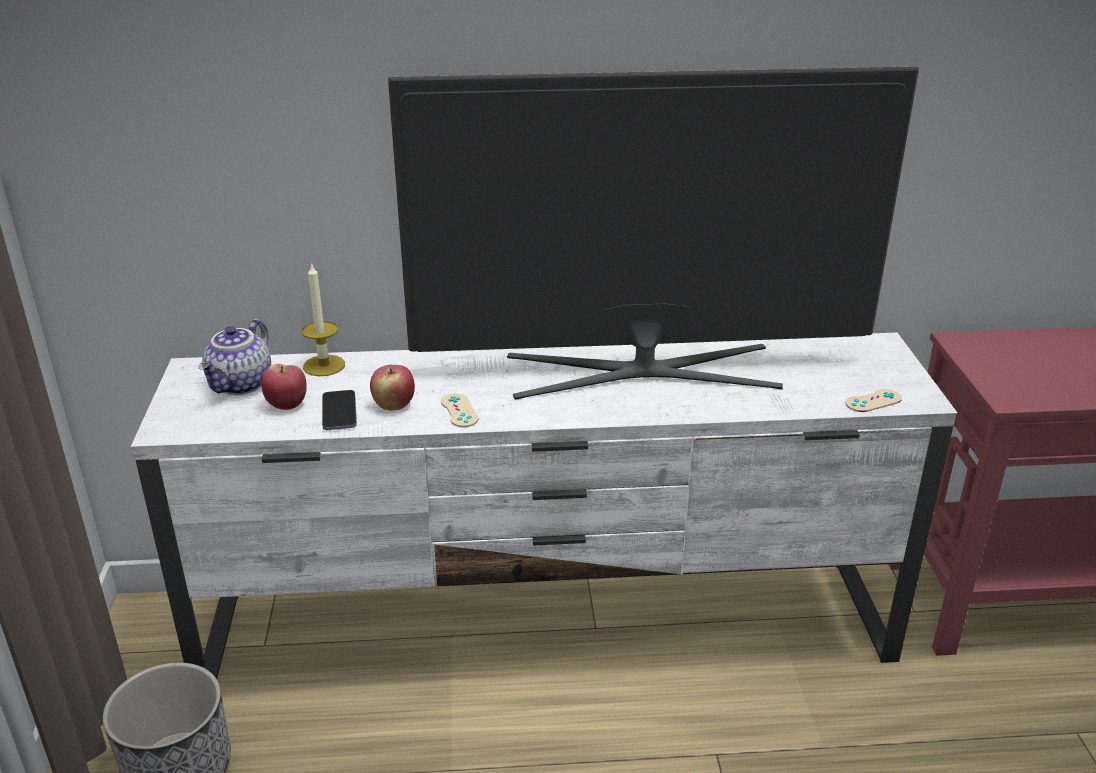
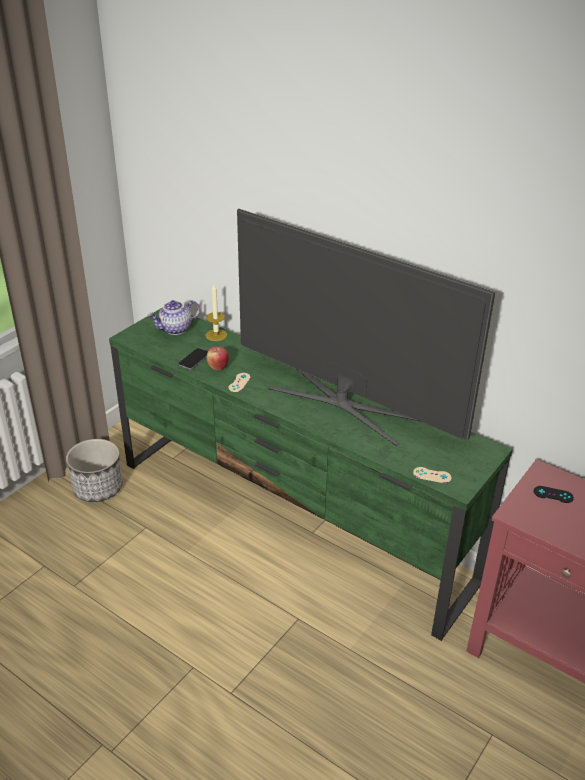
camera: 40 degrees right, 5 degrees up
white tv stand [131,333,958,679] -> green tv stand [109,309,513,641]
apple [261,364,307,410] -> none
none -> black game controller [534,486,574,503]

